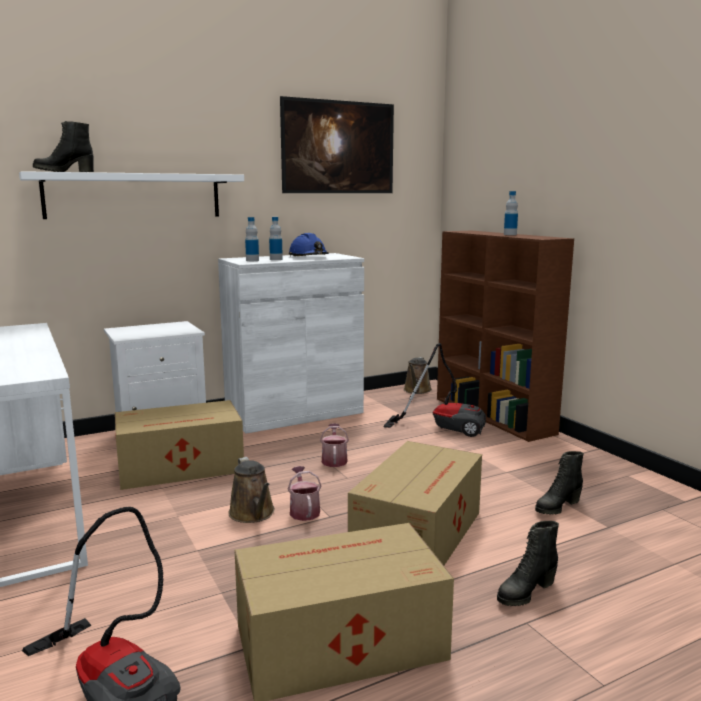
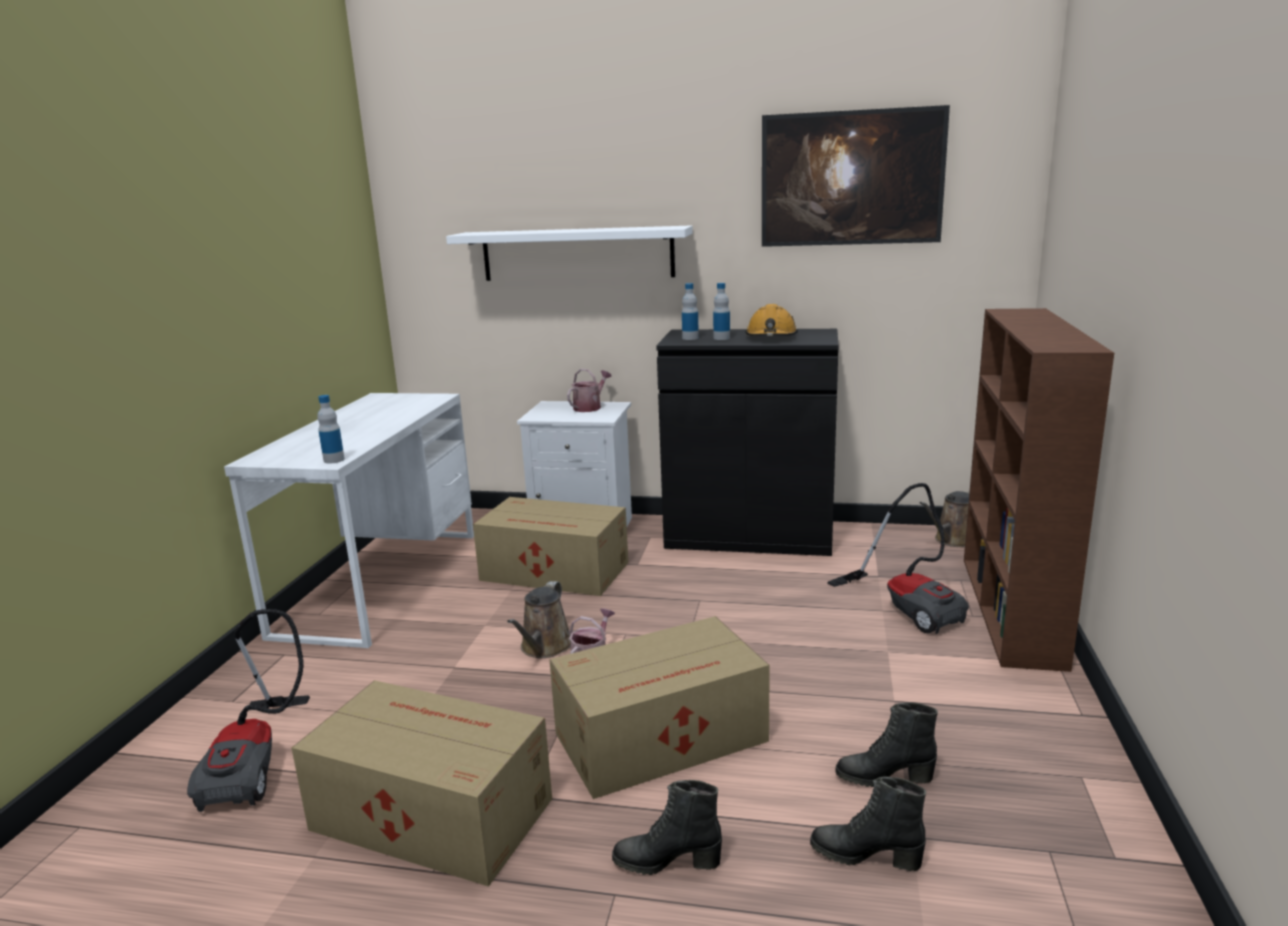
camera: 40 degrees right, 5 degrees up
black boot [33,121,94,172] -> black boot moved to [810,777,926,871]
white cabinet [218,253,364,434] -> black cabinet [656,329,839,556]
blue hard hat [289,233,329,257] -> orange hard hat [745,304,798,336]
watering can [320,423,349,467] -> watering can moved to [567,369,612,412]
bottle [504,191,518,235] -> bottle moved to [317,395,345,464]

